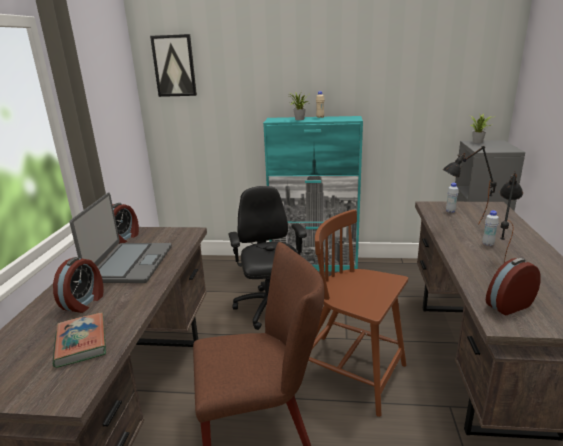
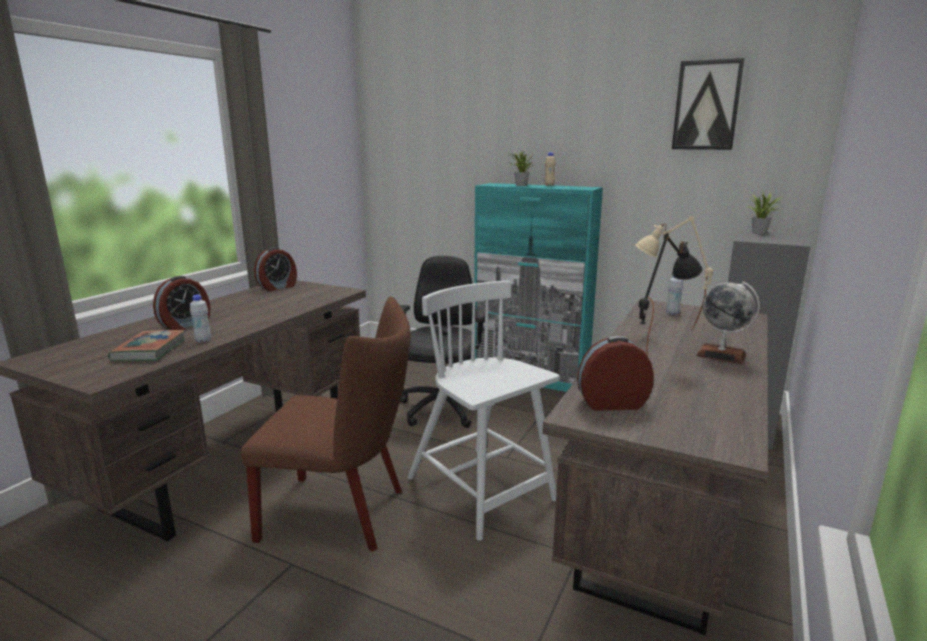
camera: 20 degrees right, 5 degrees down
laptop [70,193,172,283] -> none
picture [150,34,197,97] -> picture moved to [672,58,745,150]
brown chair [308,209,408,417] -> white chair [408,281,560,541]
black table lamp [443,146,497,224] -> beige table lamp [635,216,713,329]
white bottle [482,210,499,246] -> white bottle moved to [190,295,211,343]
none -> globe [696,281,760,364]

